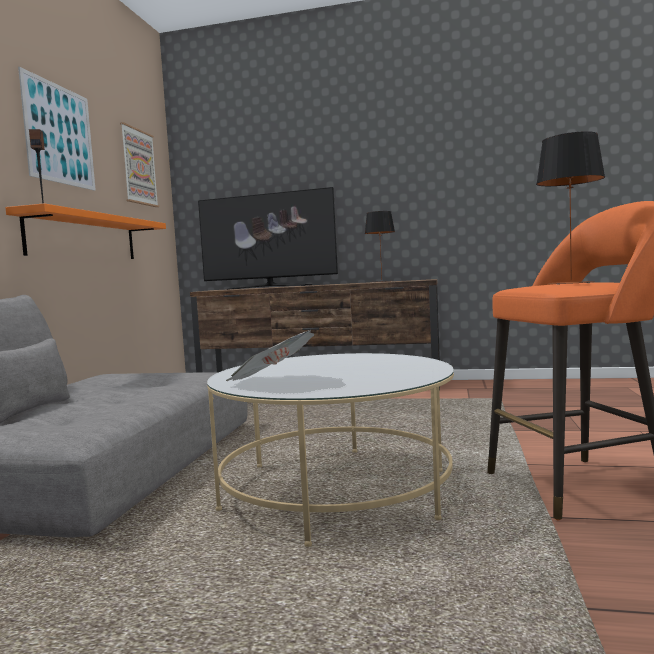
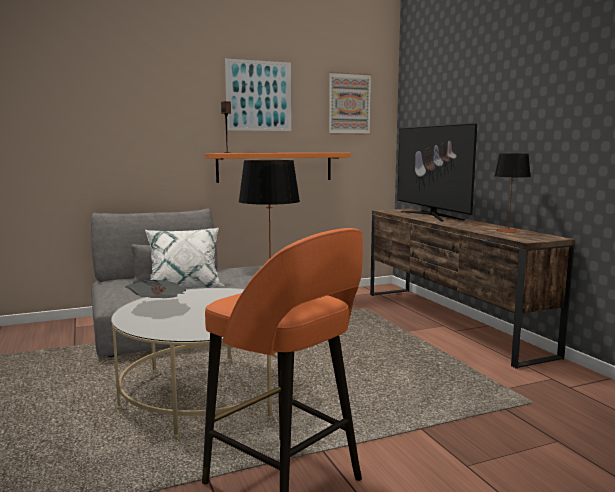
camera: 55 degrees right, 5 degrees up
none -> white pillow [145,228,225,289]

